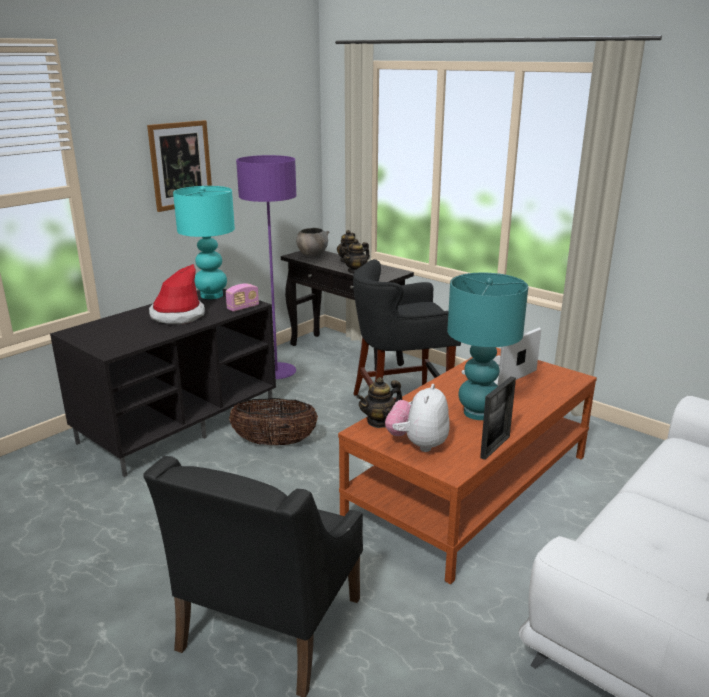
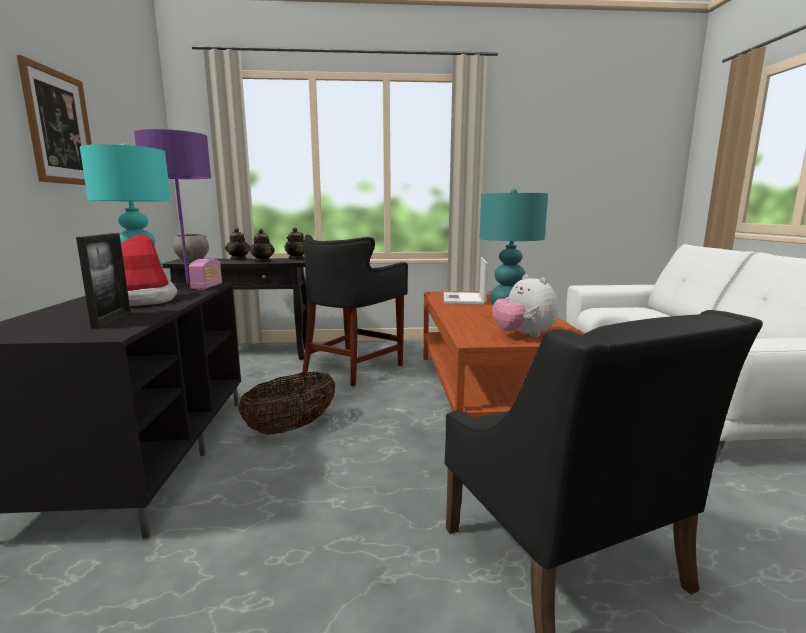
camera: 45 degrees left, 10 degrees down
teapot [356,377,402,428] -> teapot moved to [284,227,304,260]
picture frame [480,376,516,460] -> picture frame moved to [76,233,131,329]

